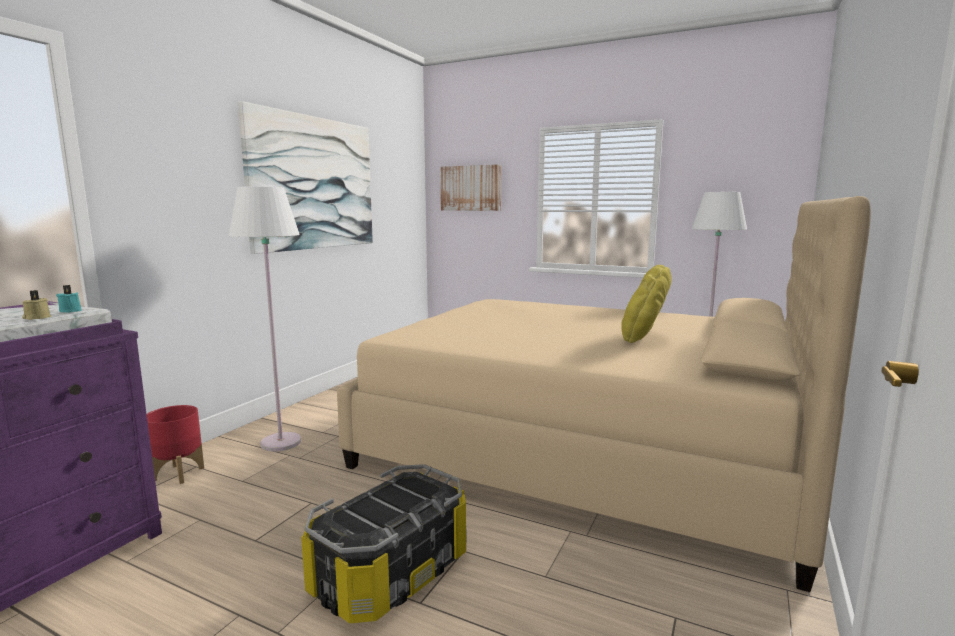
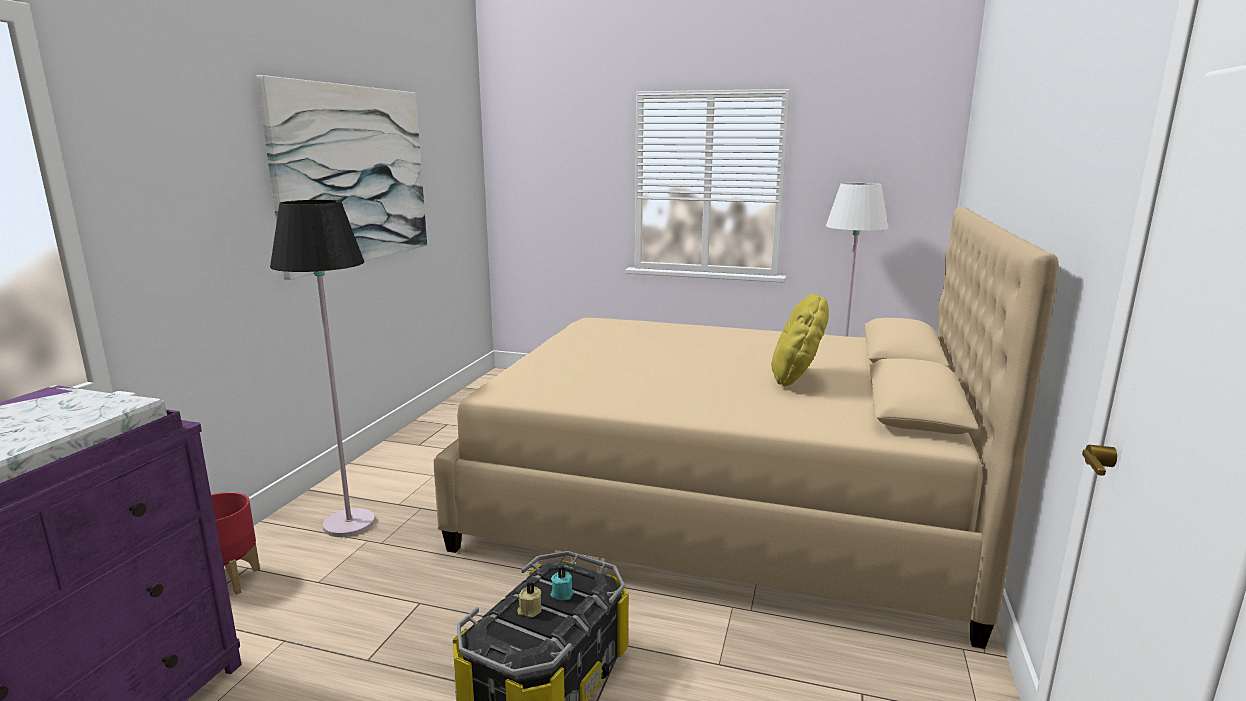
camera: 10 degrees left, 5 degrees up
beige candle [22,290,51,320] -> beige candle moved to [517,583,542,618]
turquoise candle [56,285,82,312] -> turquoise candle moved to [551,567,574,600]
white floor lamp [229,187,301,452] -> black floor lamp [270,200,375,537]
picture [440,164,501,211] -> none

